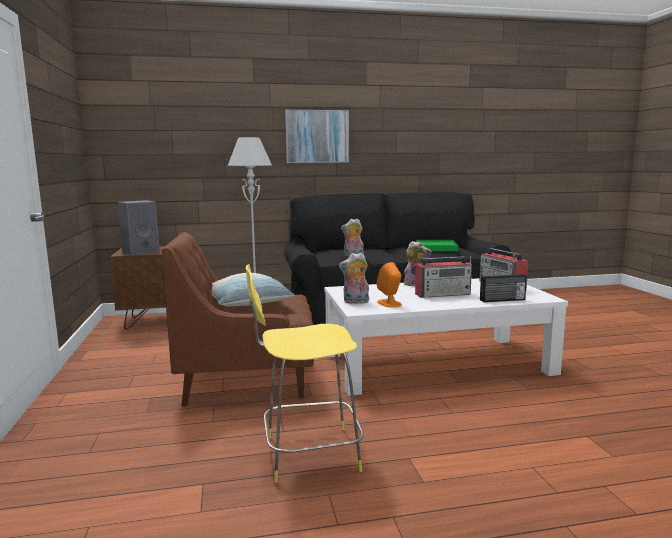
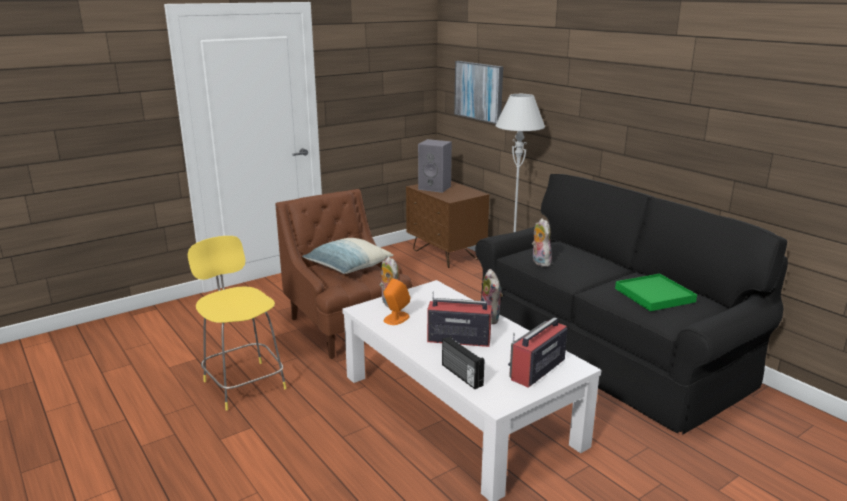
camera: 65 degrees right, 10 degrees up
picture [285,110,349,163] -> picture moved to [454,61,503,124]
radio [415,256,472,298] -> radio turned 135 degrees clockwise [427,291,492,347]

